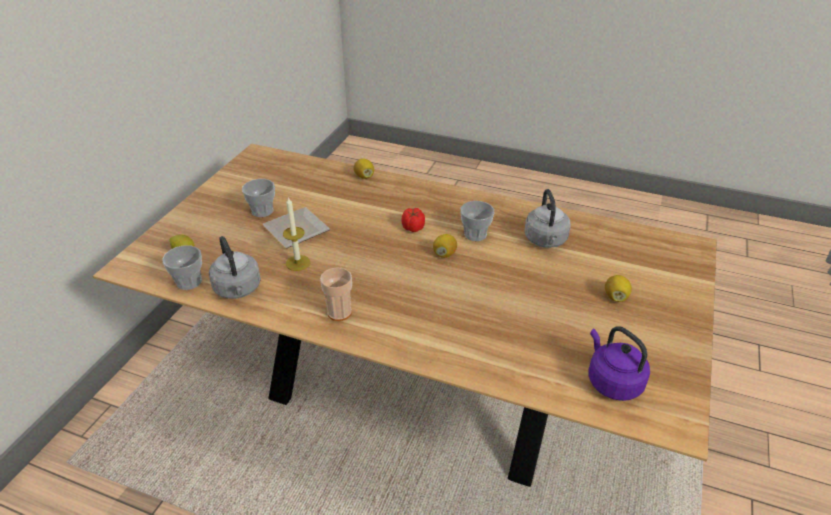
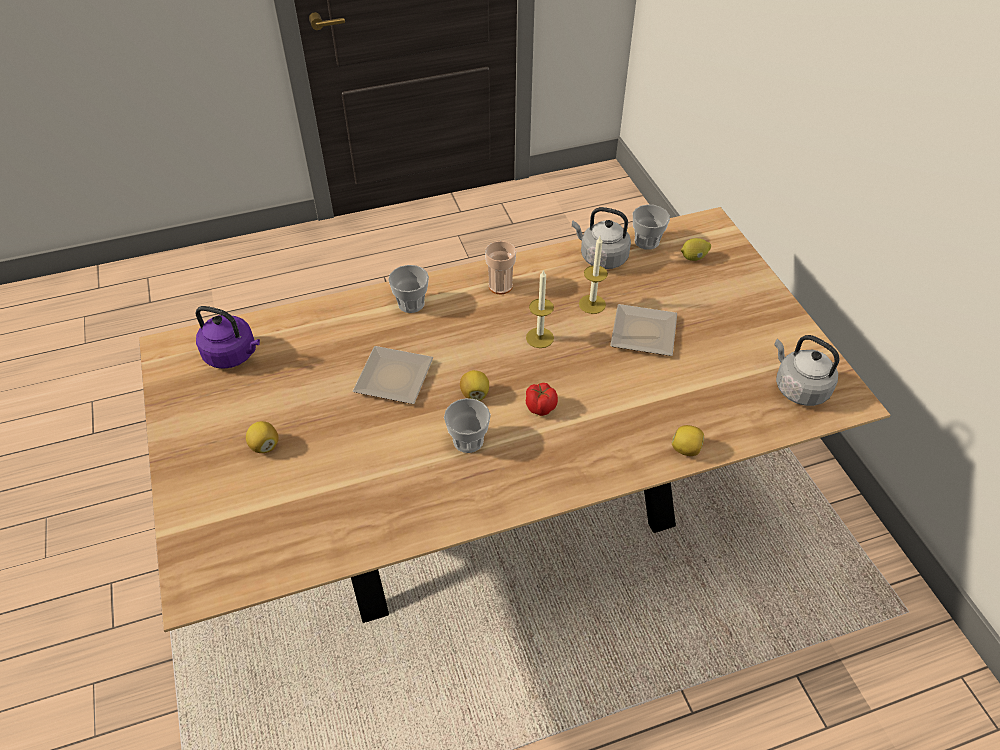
camera: 140 degrees right, 10 degrees up
cup [242,179,275,217] -> cup moved to [388,265,429,313]
grey kettle [525,189,571,248] -> grey kettle moved to [774,335,839,406]
none -> plate [353,346,433,404]
none -> candle [526,269,554,348]

